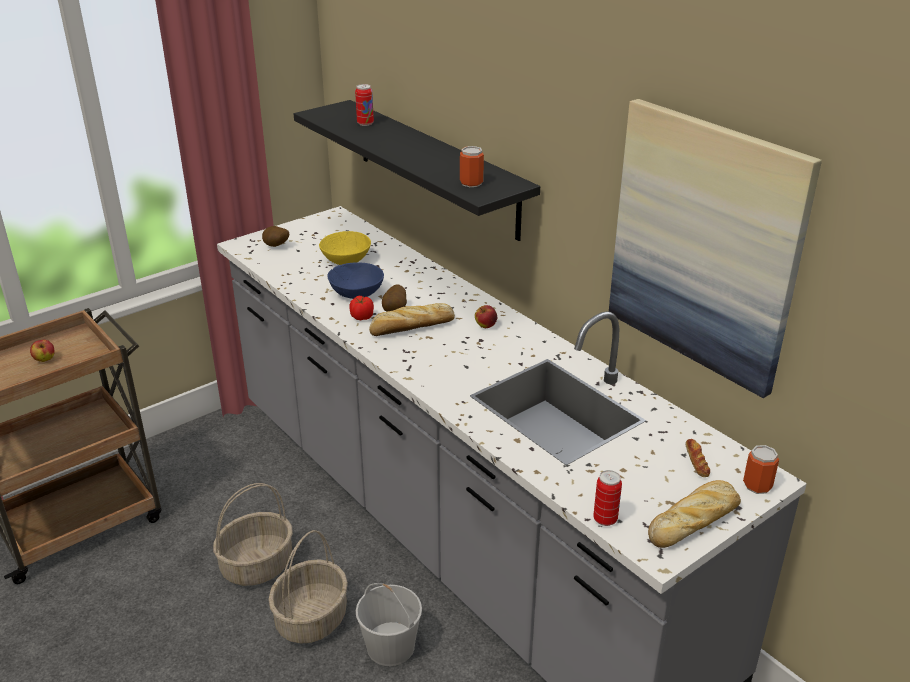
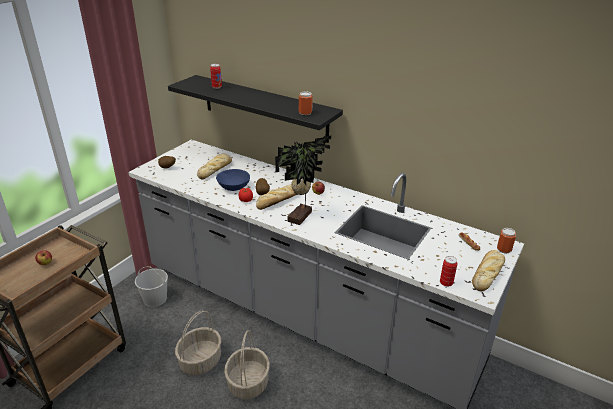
camera: 20 degrees left, 0 degrees up
yellow bowl [319,231,371,265] -> bread [197,153,232,179]
white bucket [356,583,422,666] -> white bucket moved to [135,266,168,307]
picture [609,99,822,398] -> none
none -> potted plant [275,136,331,225]

